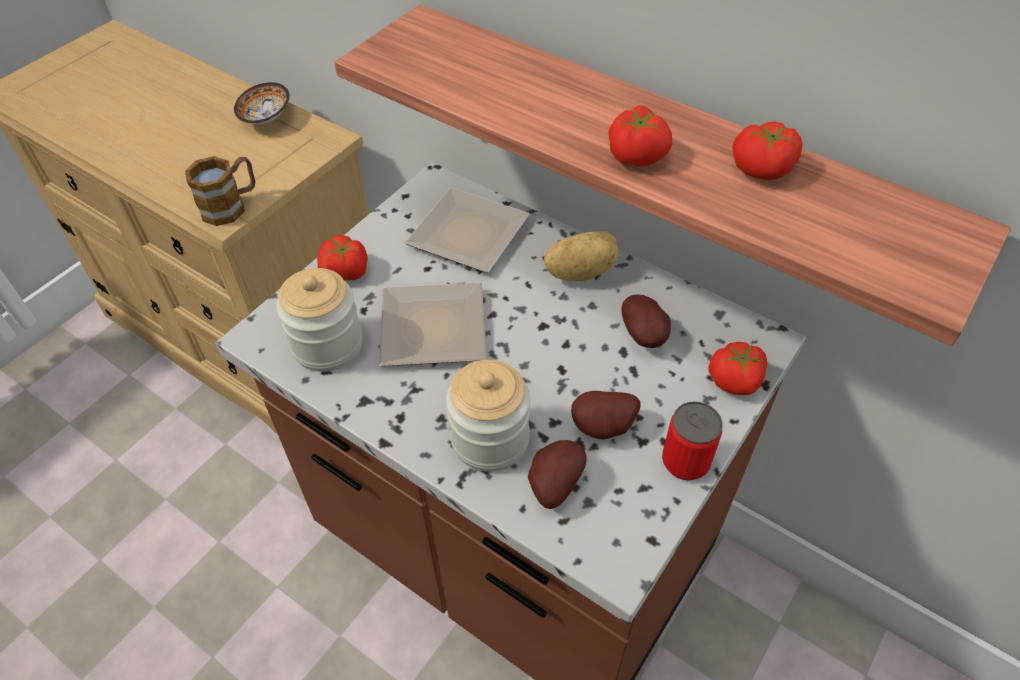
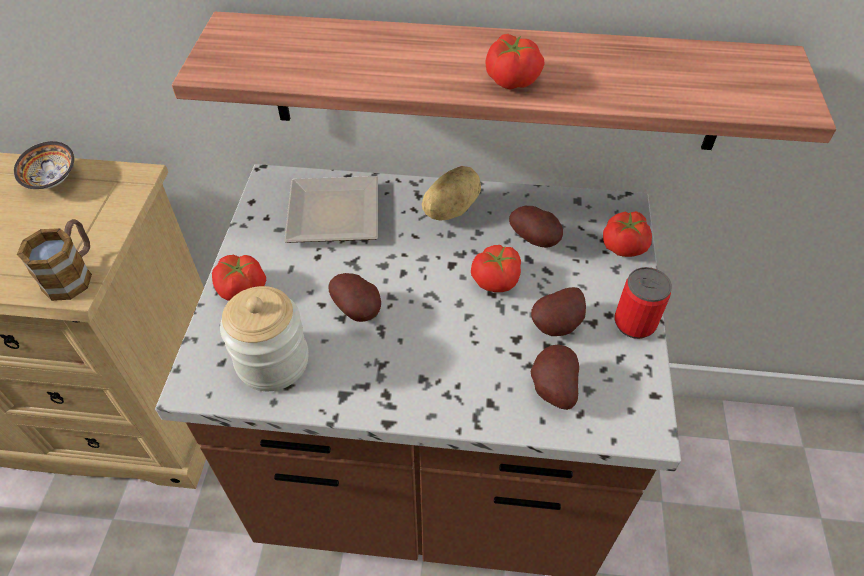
camera: 30 degrees left, 0 degrees up
plate [379,282,486,366] -> potato [328,273,381,322]
jar [446,360,530,472] -> none
tomato [733,121,803,180] -> tomato moved to [471,245,521,292]

